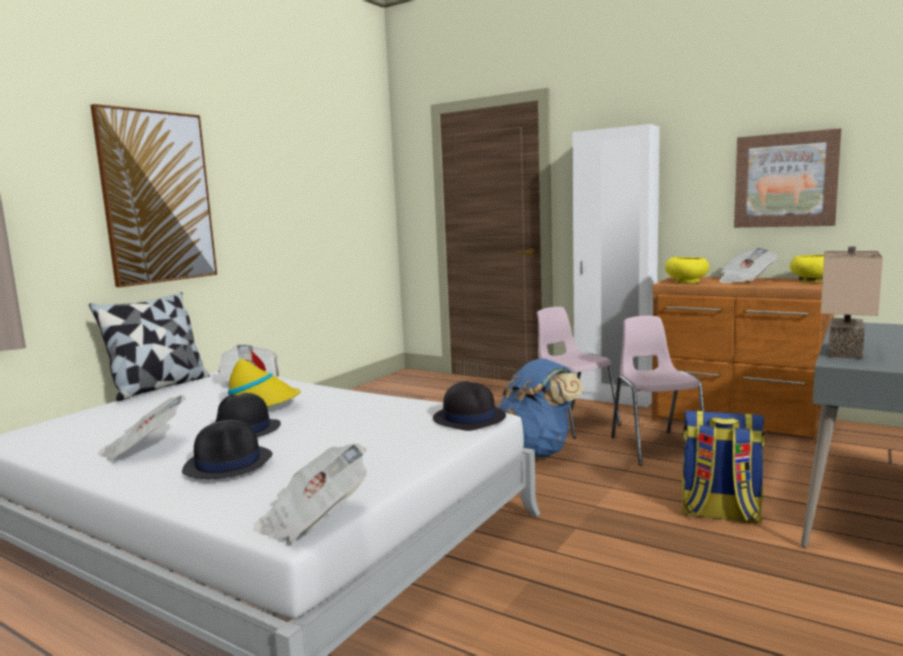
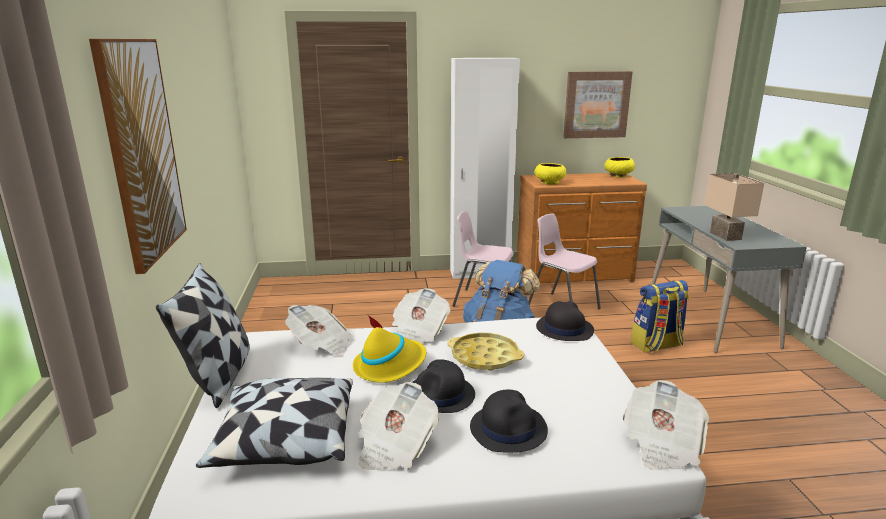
camera: 40 degrees left, 10 degrees up
newspaper [719,248,778,283] -> newspaper moved to [392,288,450,343]
none -> pillow [196,378,353,468]
none -> yellow tray [447,332,524,371]

